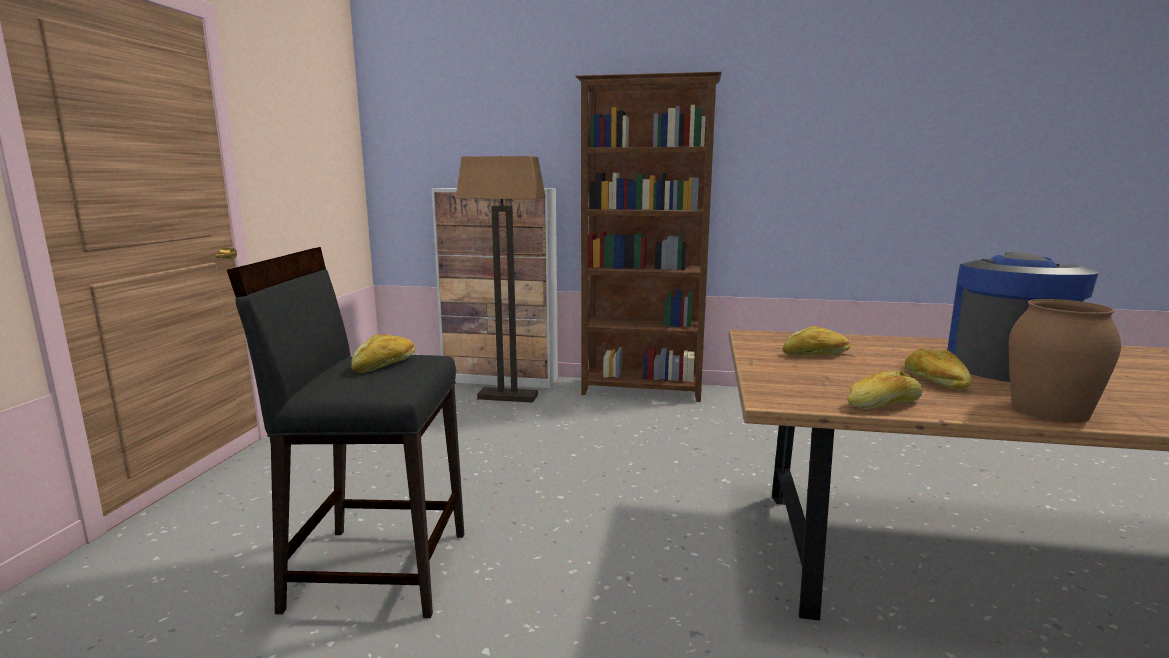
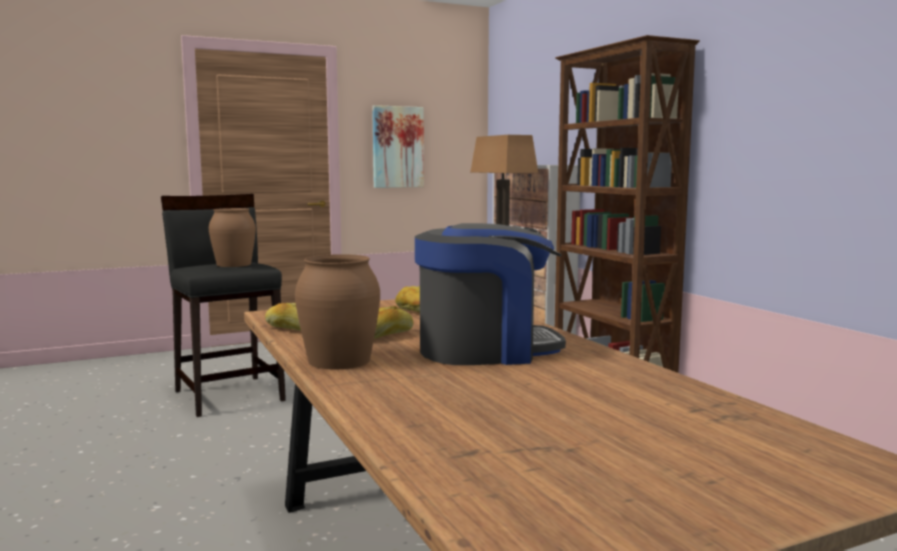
camera: 55 degrees right, 5 degrees down
bread [351,334,415,373] -> brown vase [209,208,256,267]
none -> picture [372,105,424,188]

